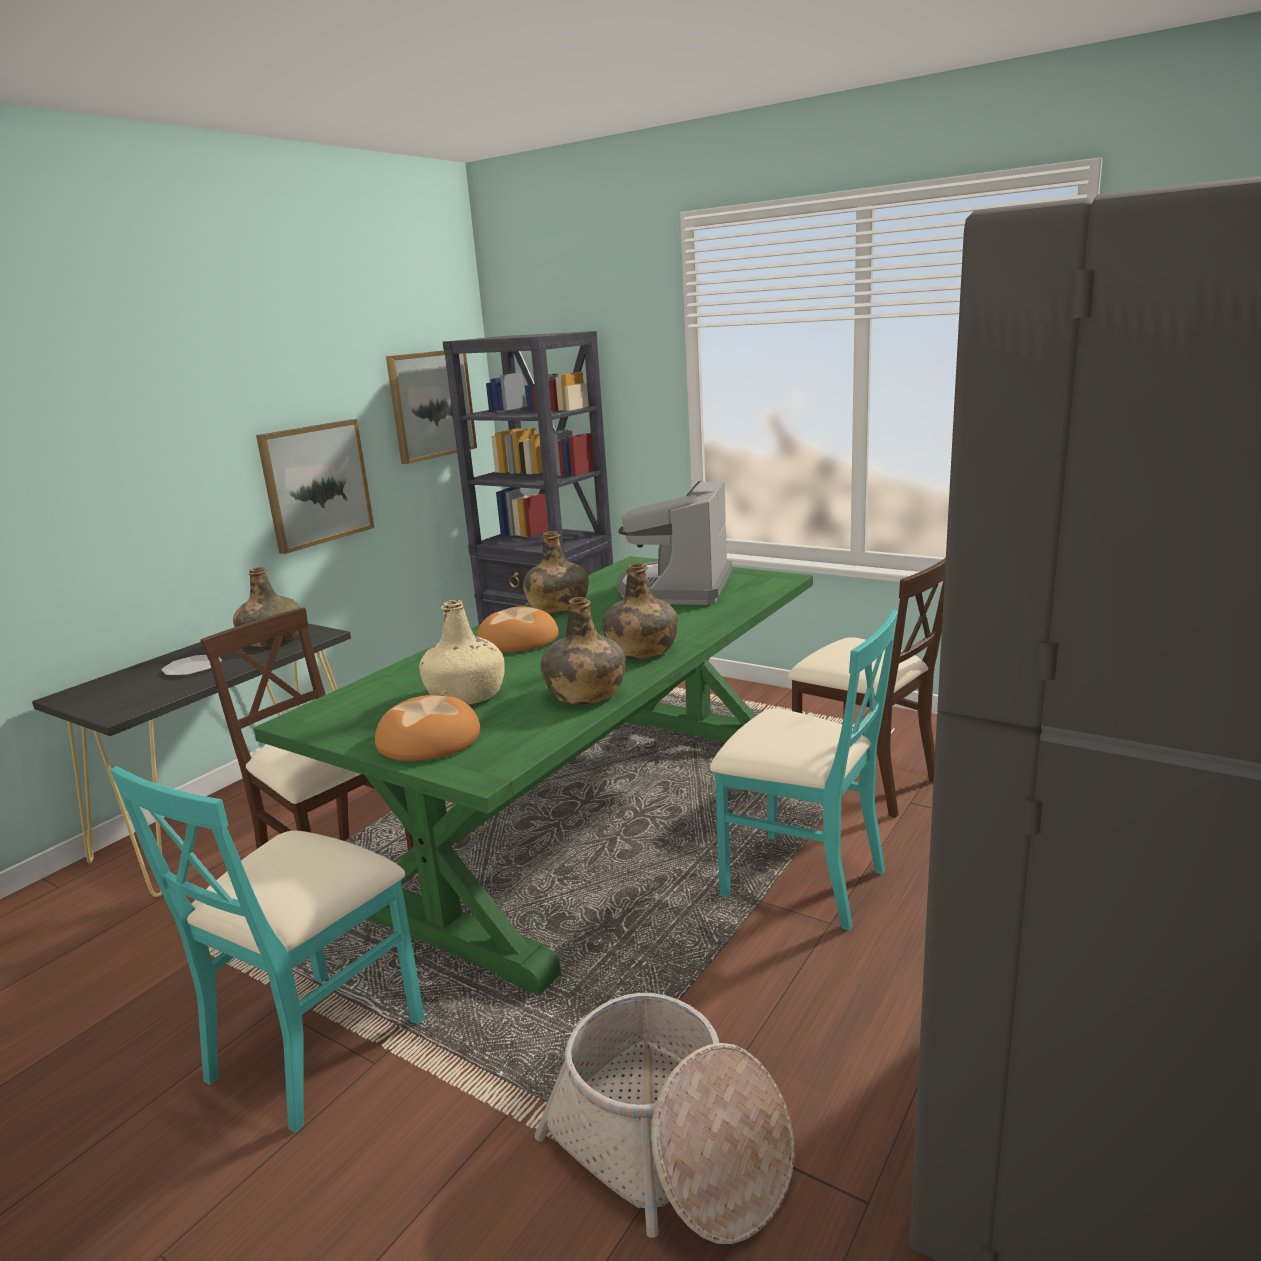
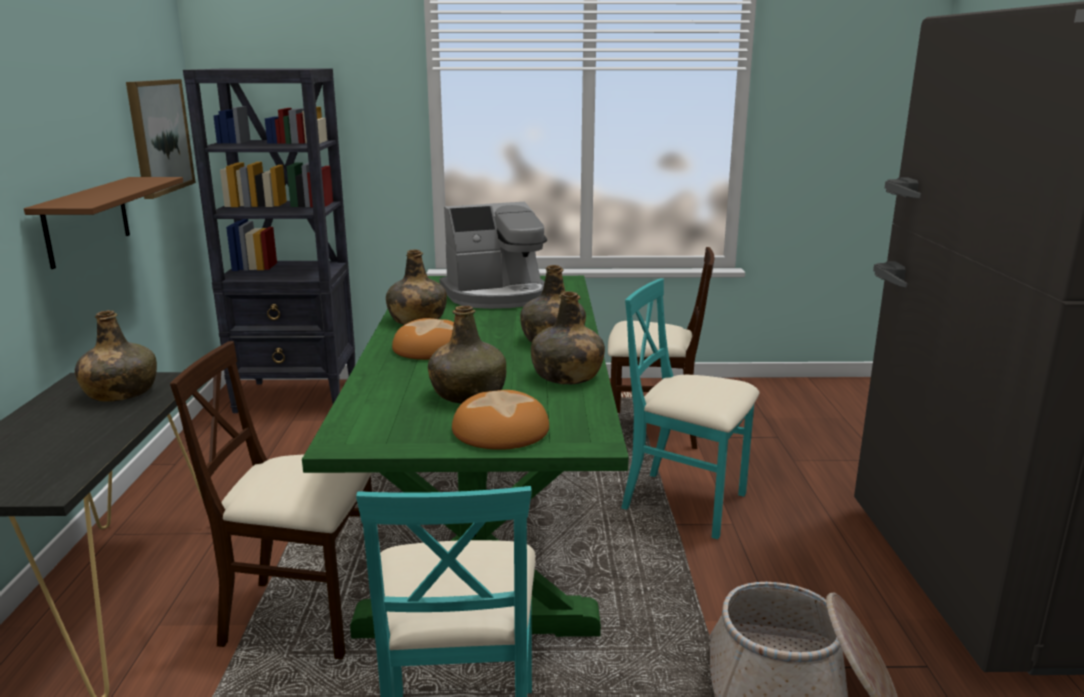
camera: 35 degrees left, 0 degrees up
plate [161,655,222,676] -> none
picture [256,419,374,554] -> brown shelf [24,177,183,269]
beige bottle [419,600,505,705] -> green bottle [428,306,506,403]
coffee machine [617,480,732,605] -> coffee machine turned 90 degrees counterclockwise [440,202,547,309]
turquoise chair [710,610,898,931] -> turquoise chair turned 150 degrees counterclockwise [621,278,760,539]

